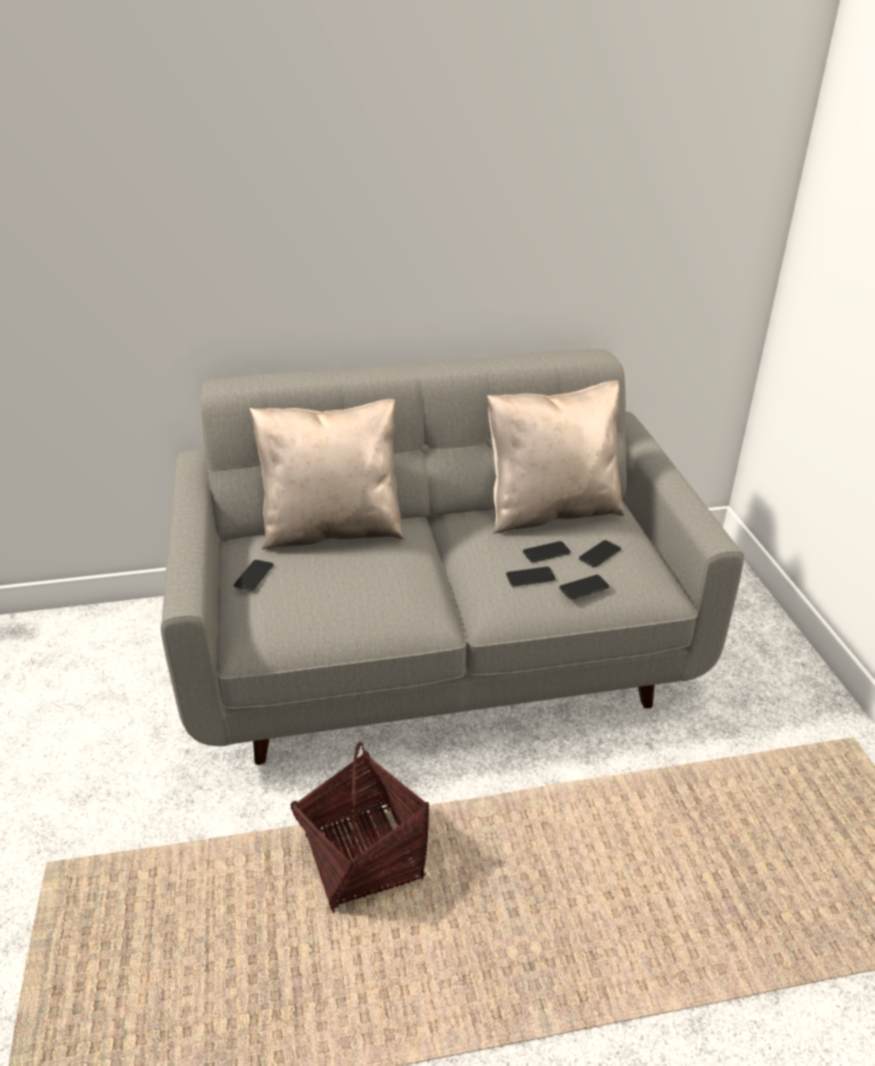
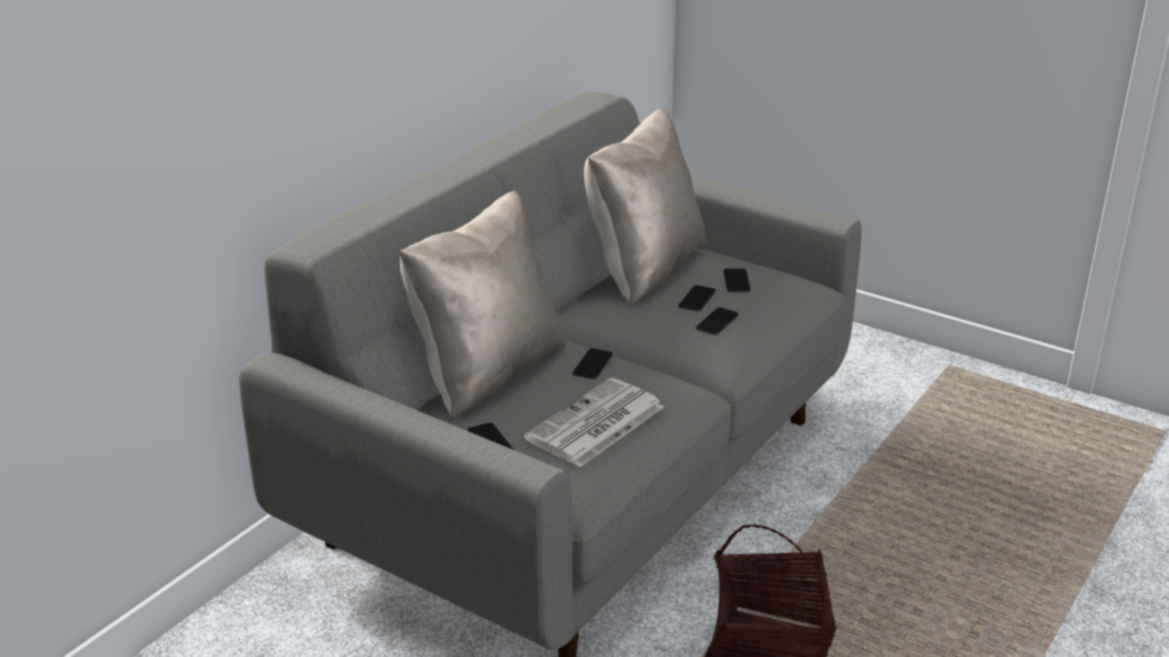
camera: 45 degrees left, 5 degrees down
phone [559,575,609,600] -> phone moved to [573,348,613,379]
none -> newspaper [524,378,664,467]

